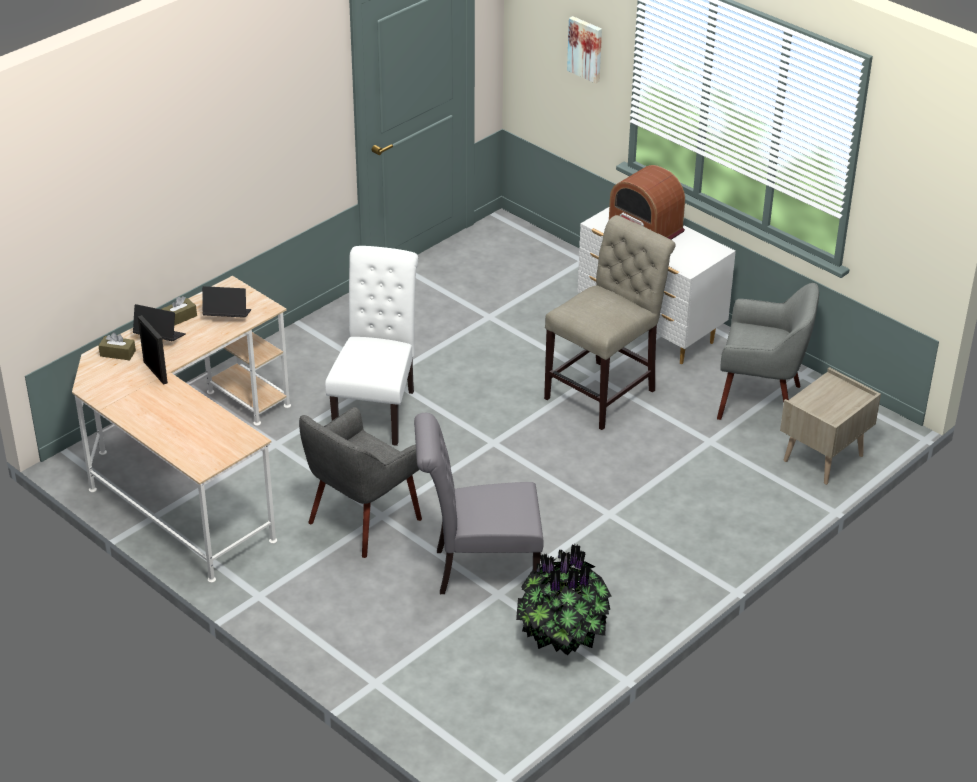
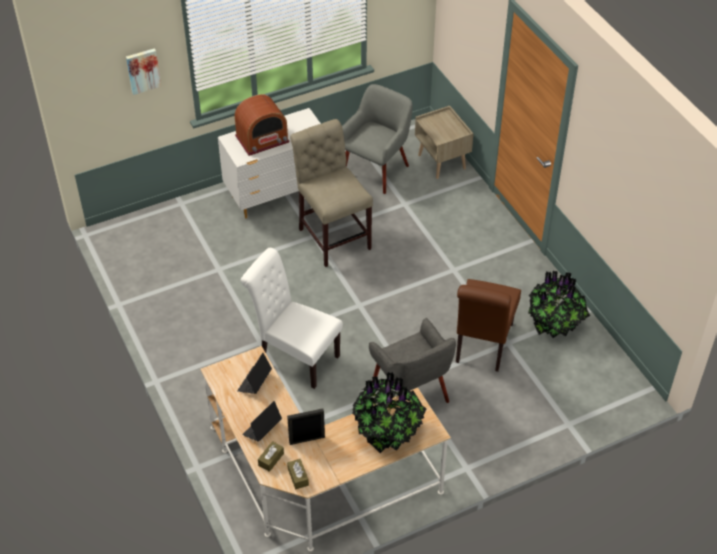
camera: 70 degrees left, 10 degrees up
brown tissue box [161,296,197,326] -> brown tissue box moved to [287,459,309,489]
grey chair [414,413,544,594] -> brown chair [456,279,521,372]
none -> potted plant [352,372,426,453]

